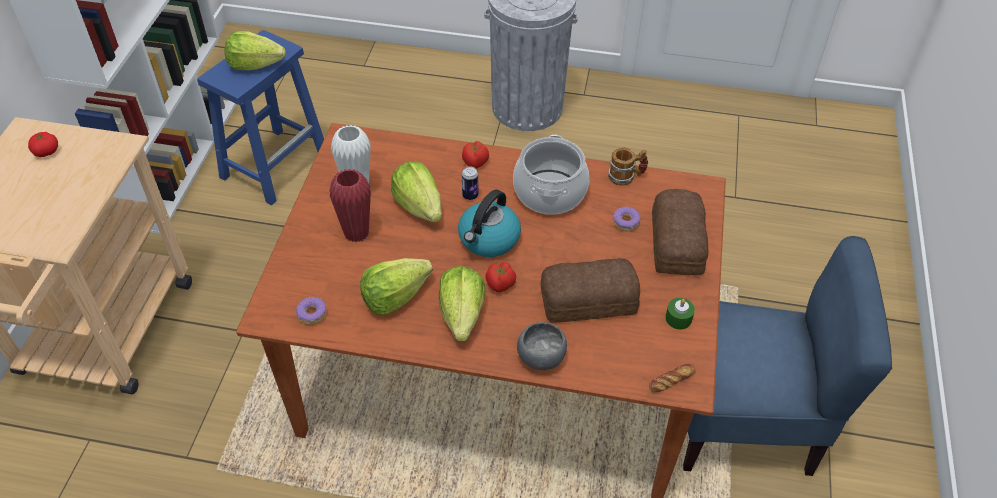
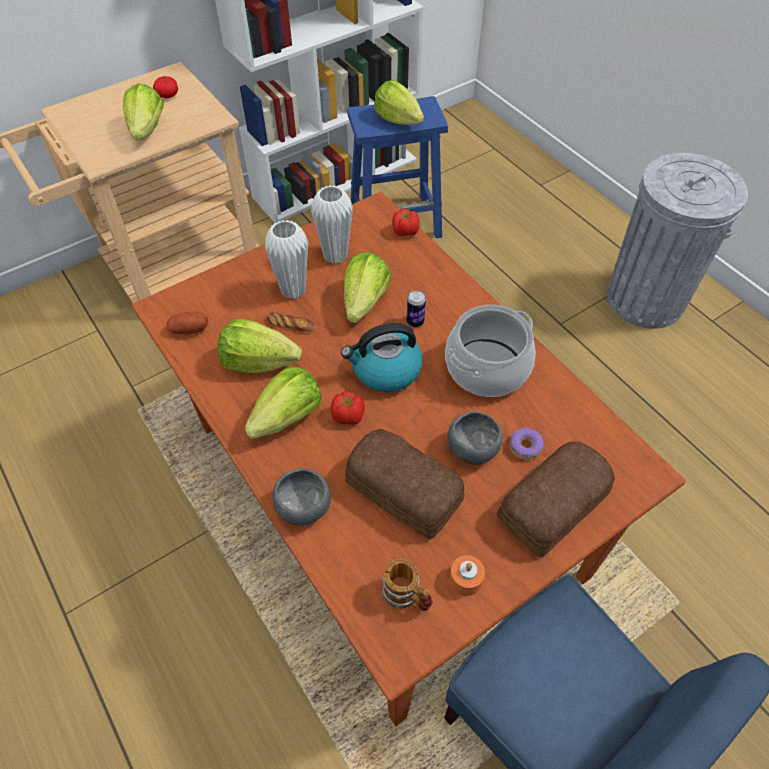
camera: 45 degrees right, 5 degrees up
donut [296,296,327,325] -> potato [167,312,208,334]
red vase [329,169,371,243] -> white vase [265,220,308,299]
tomato [462,141,489,168] -> tomato moved to [392,209,419,236]
mug [608,148,648,186] -> mug moved to [382,558,433,611]
bread [649,364,696,393] -> bread moved to [266,312,315,332]
green candle [665,298,695,330] -> orange candle [449,555,485,596]
none -> lettuce [123,83,164,141]
none -> grey bowl [447,412,503,465]

